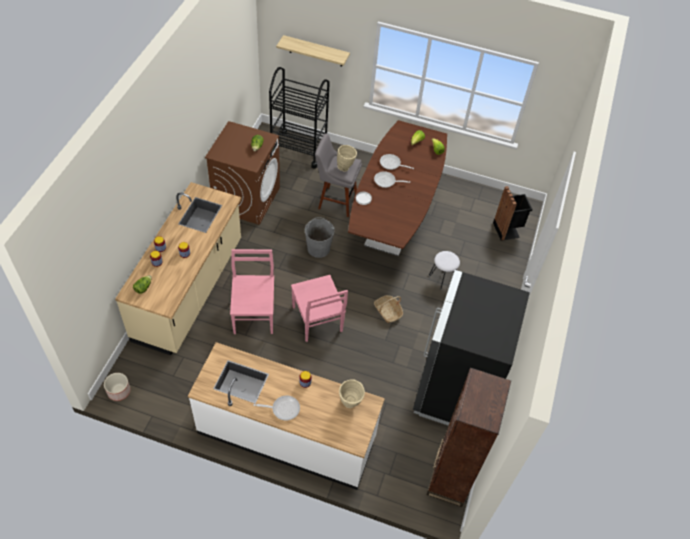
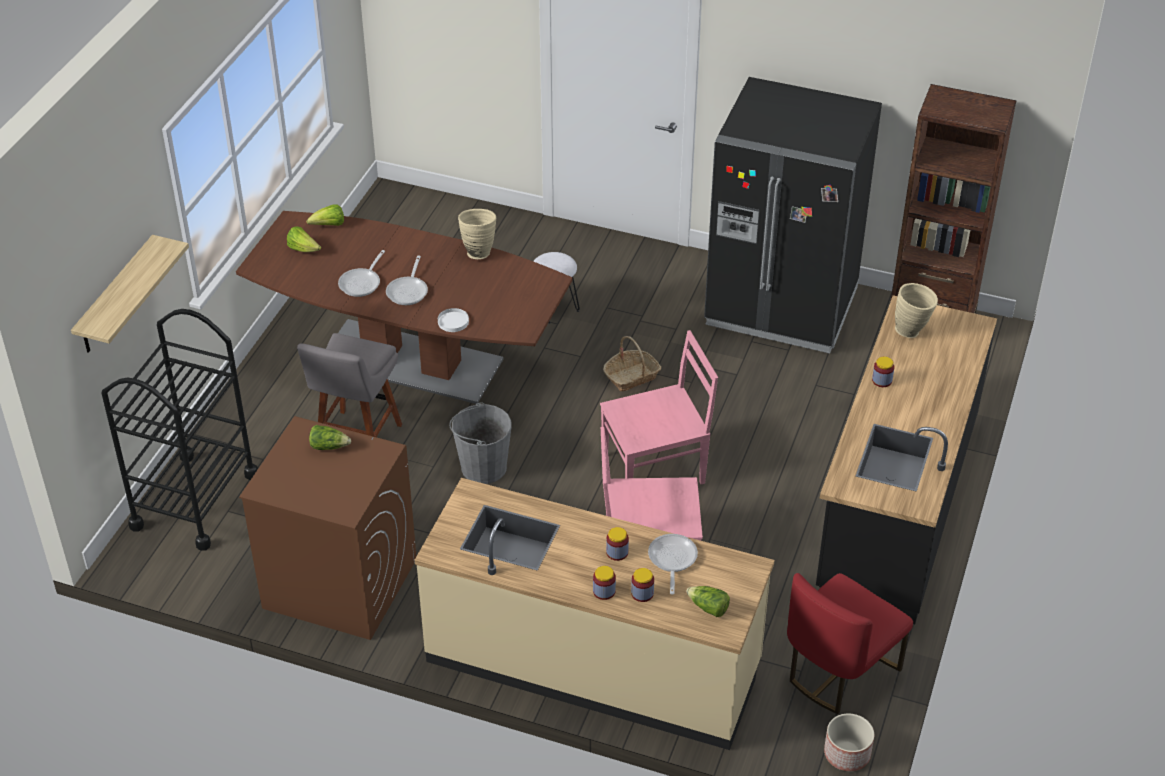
camera: 85 degrees left, 10 degrees down
white counter [188,342,385,490] -> black counter [816,295,997,624]
frying pan [253,395,300,420] -> frying pan moved to [648,534,698,595]
beige vase [337,145,357,171] -> beige vase moved to [458,209,496,259]
black trash can [493,186,533,241] -> none
none -> red chair [787,573,913,714]

